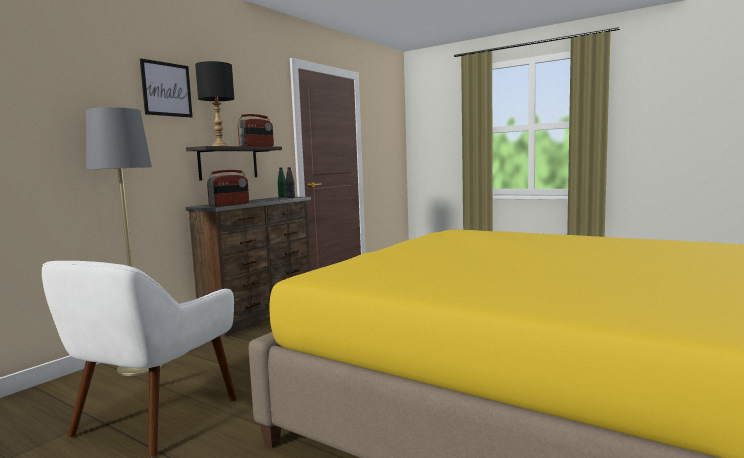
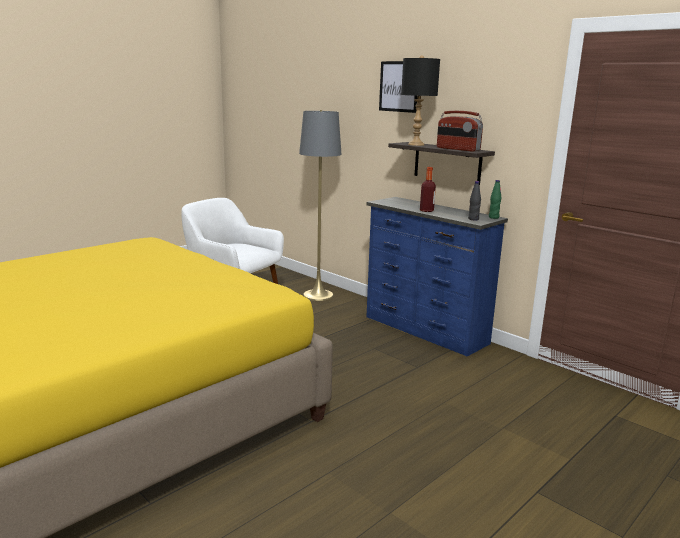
camera: 100 degrees right, 10 degrees up
brown dresser [186,197,311,337] -> blue dresser [366,197,508,357]
radio [207,170,249,207] -> none
none -> bottle [420,167,436,212]

